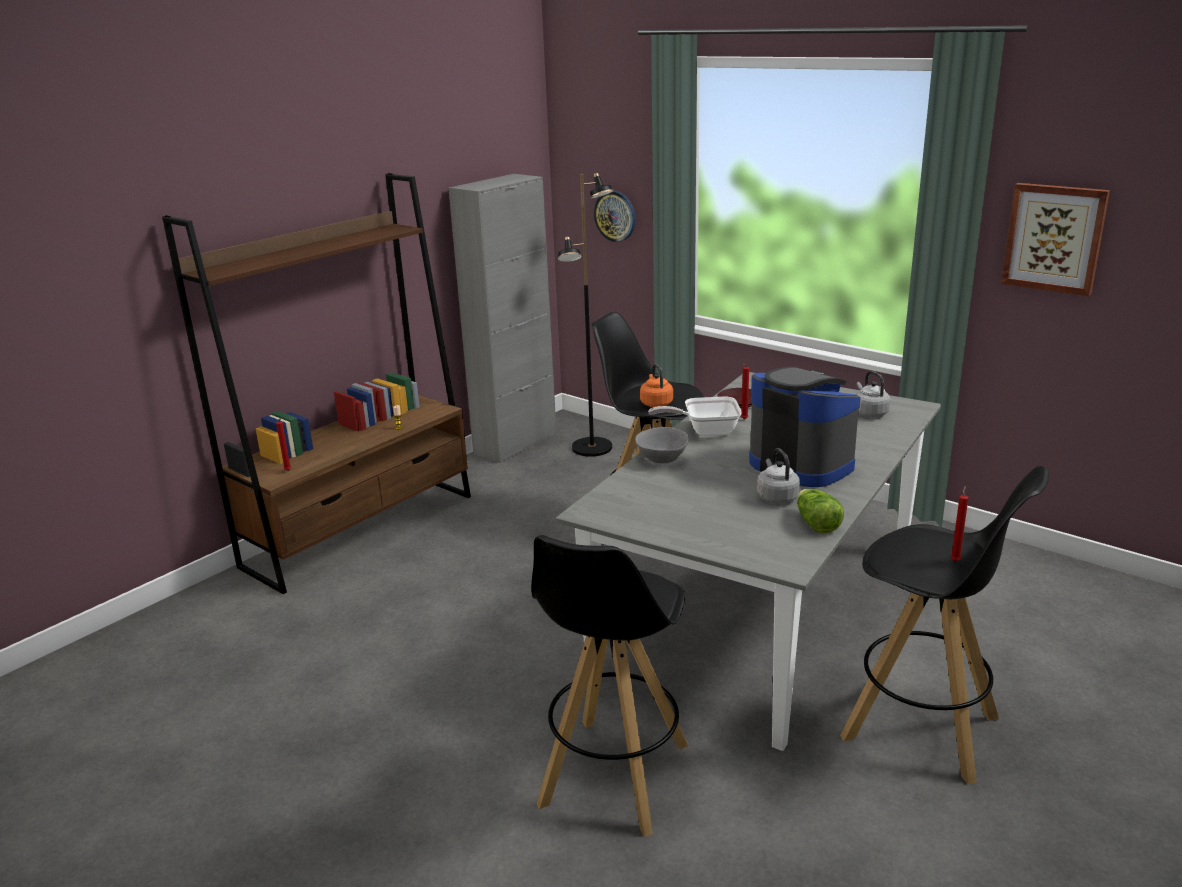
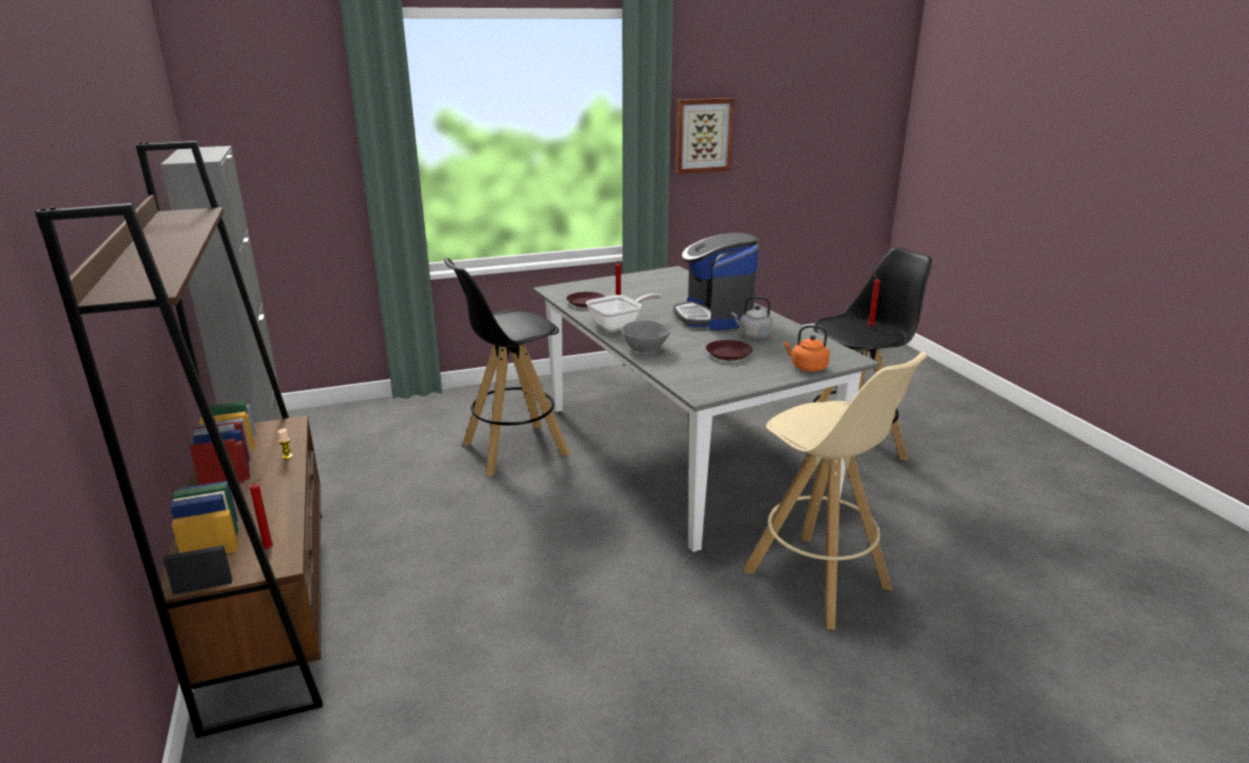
camera: 60 degrees left, 0 degrees up
black stool [531,535,688,837] -> beige stool [744,352,927,630]
black floor lamp [558,173,614,457] -> none
wall clock [594,191,635,242] -> none
orange kettle [640,364,673,407] -> orange kettle moved to [783,325,830,372]
frying pan [648,397,742,436] -> frying pan turned 150 degrees counterclockwise [586,293,662,330]
coffee machine [749,367,861,487] -> coffee machine turned 90 degrees counterclockwise [673,233,759,330]
lettuce [797,489,844,533] -> none
grey kettle [855,371,890,417] -> none
none -> brown plate [706,340,753,361]

